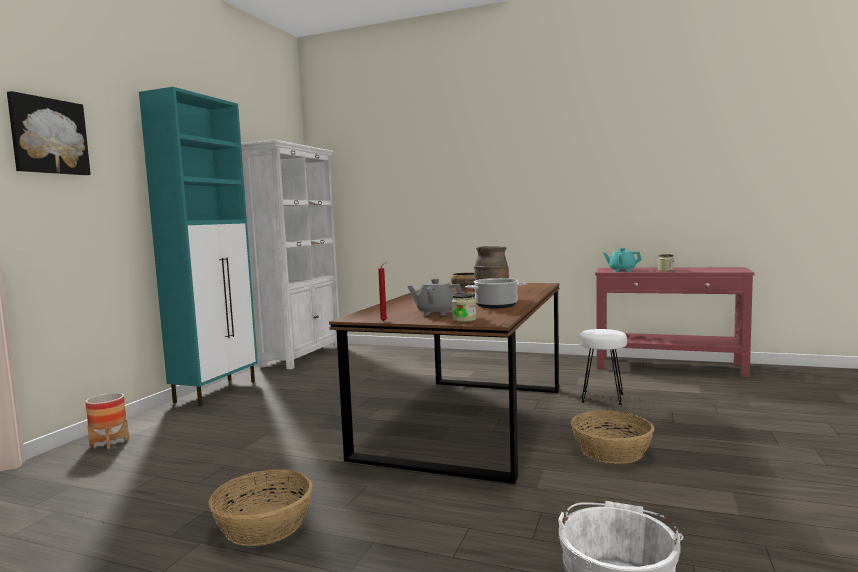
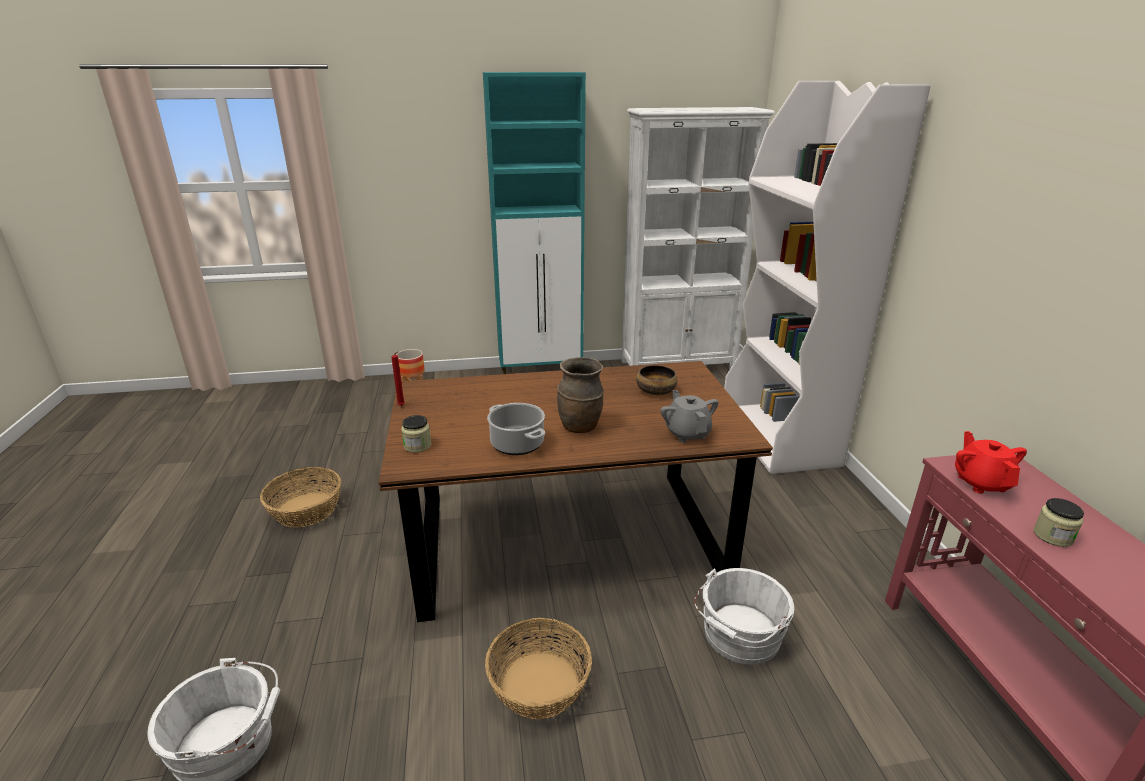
camera: 60 degrees right, 20 degrees up
picture [7,91,91,175] -> none
grey teapot [407,278,462,316] -> grey teapot moved to [661,390,719,442]
white stool [578,329,627,405] -> white bucket [694,568,794,665]
turquoise teapot [603,248,642,272] -> red teapot [955,431,1027,494]
none -> white bookcase [724,81,930,474]

